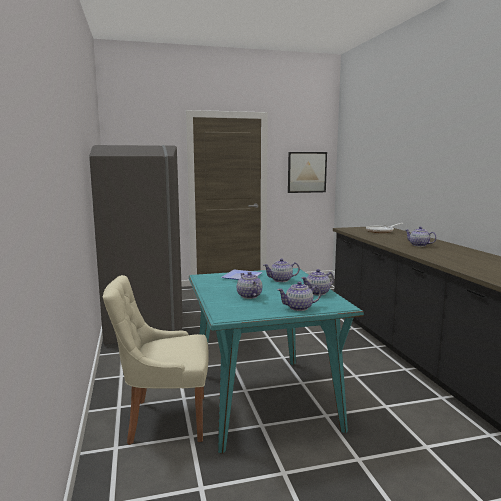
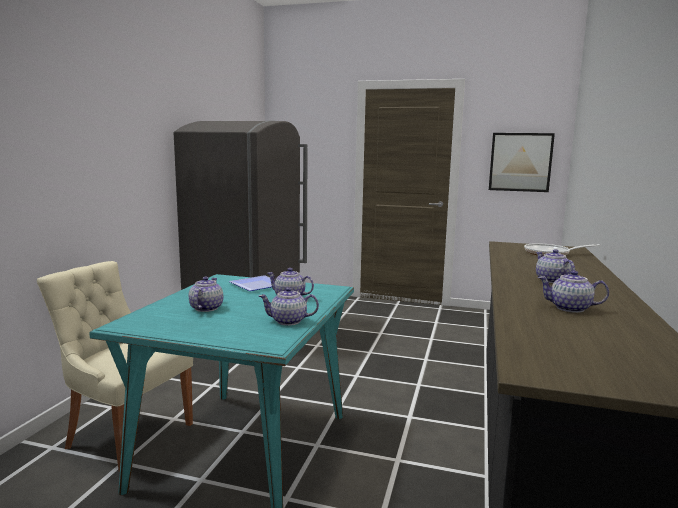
camera: 30 degrees right, 0 degrees up
teapot [277,281,321,311] -> teapot moved to [538,271,609,313]

